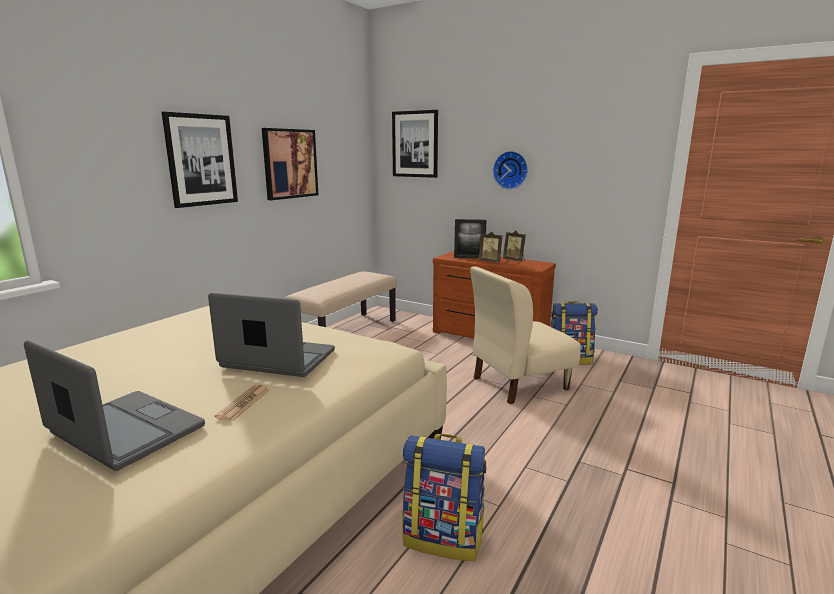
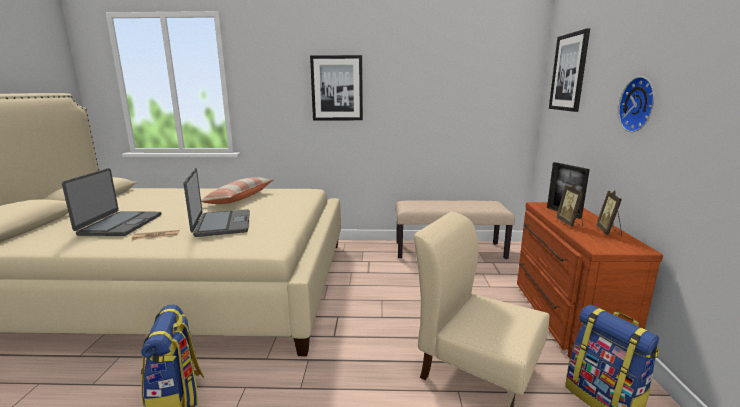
camera: 60 degrees right, 0 degrees up
picture [262,128,318,200] -> none
none -> pillow [201,177,273,204]

